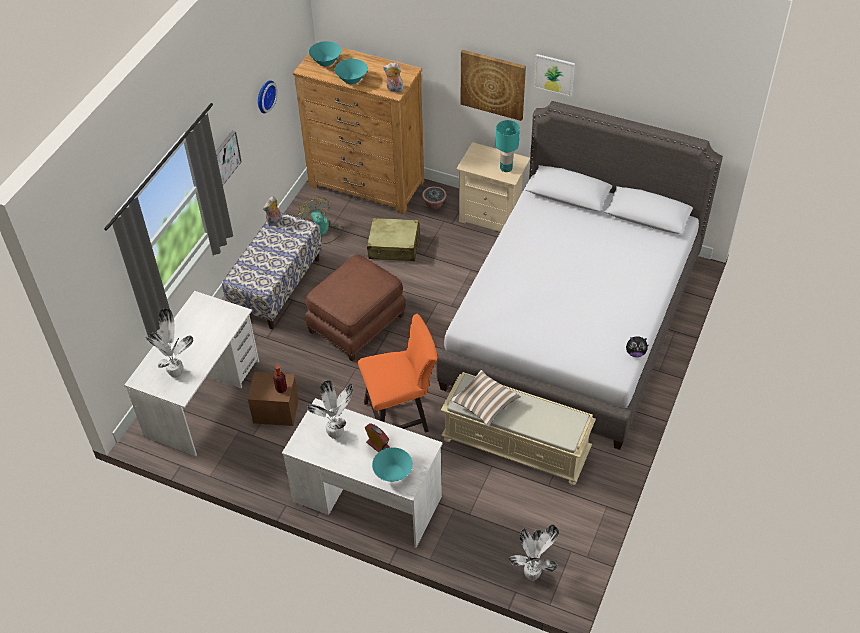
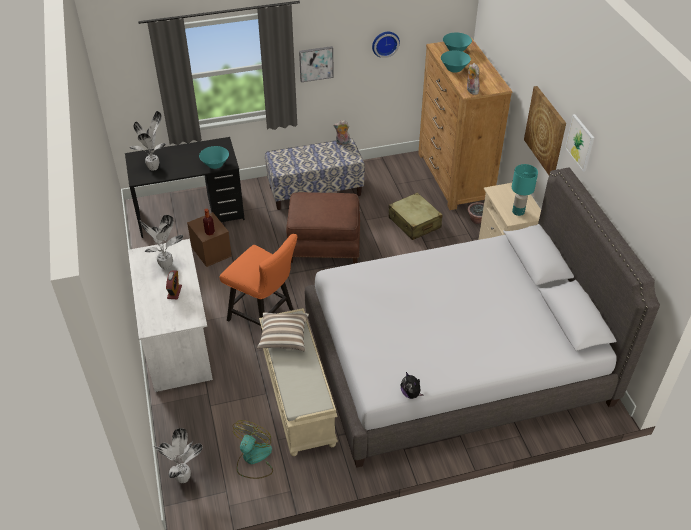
camera: 50 degrees right, 5 degrees down
white desk [124,291,259,456] -> black desk [125,137,245,238]
fan [298,197,344,244] -> fan moved to [233,420,273,479]
turquoise bowl [372,448,413,482] -> turquoise bowl moved to [199,146,229,169]

